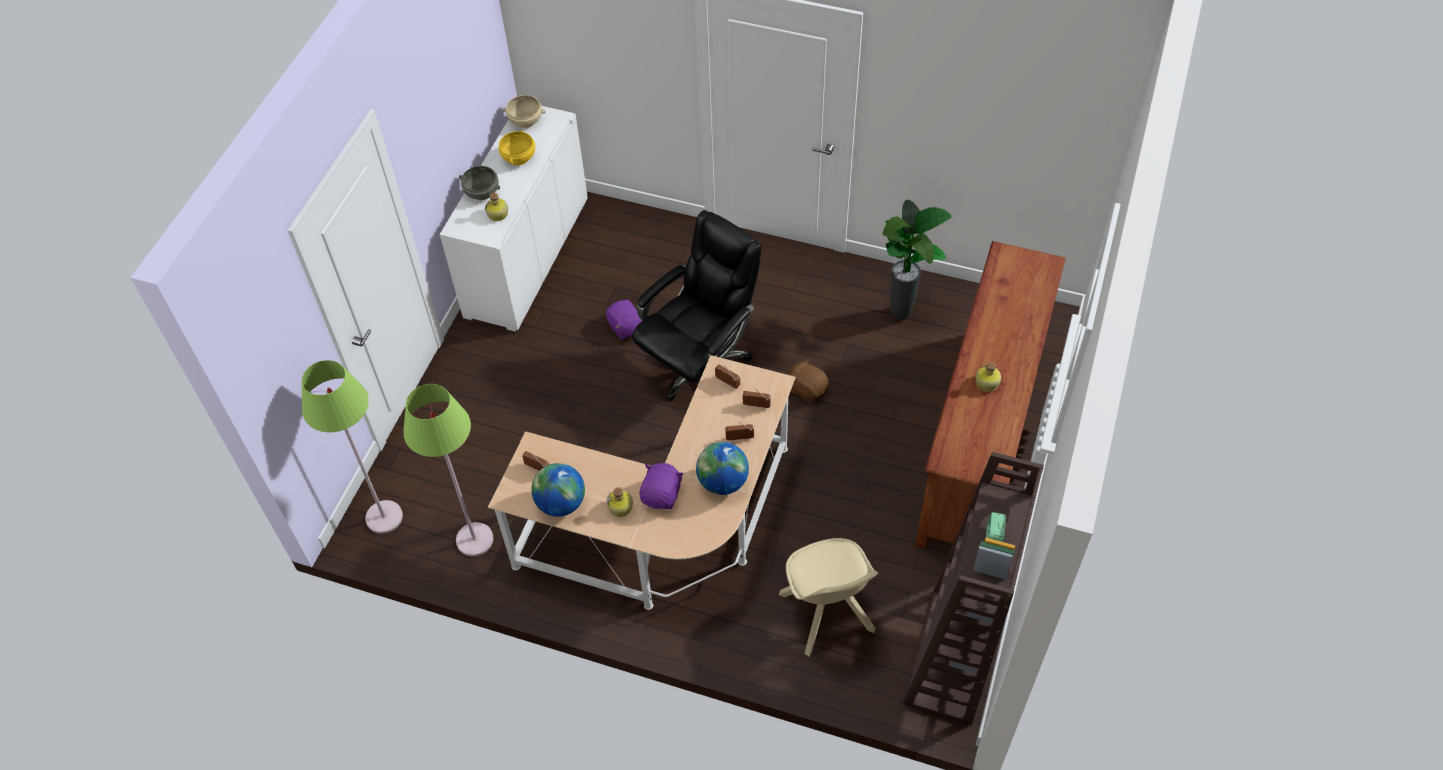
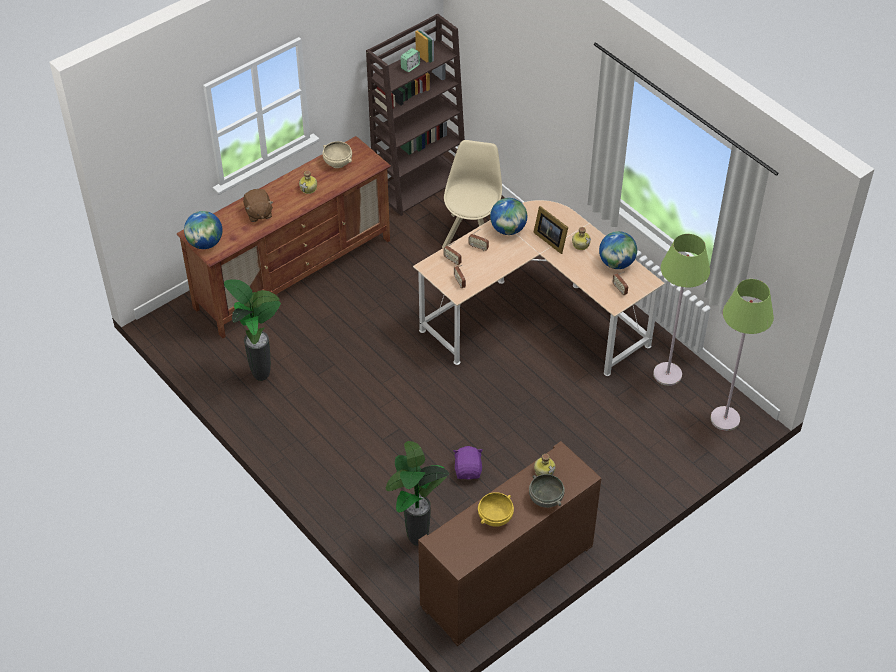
camera: 150 degrees left, 5 degrees down
white cabinet [440,106,588,332] -> brown cabinet [418,441,601,646]
beige bowl [502,95,546,128] -> beige bowl moved to [323,141,352,168]
black office chair [632,210,761,401] -> none
purple plush toy [640,463,683,509] -> picture frame [533,206,568,254]
brown plush toy [788,358,828,402] -> brown plush toy moved to [243,189,273,222]
none -> globe [184,211,223,249]
none -> potted plant [386,441,449,546]

